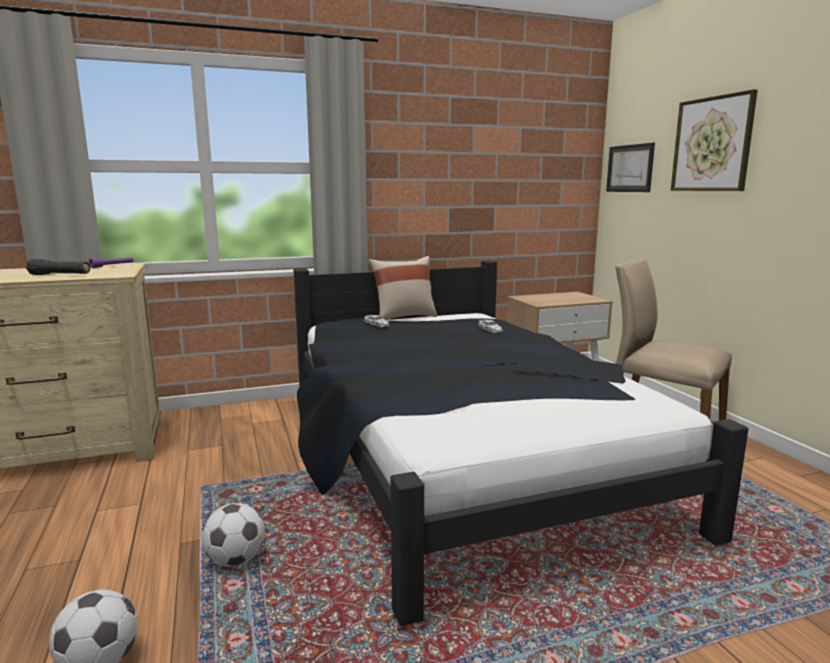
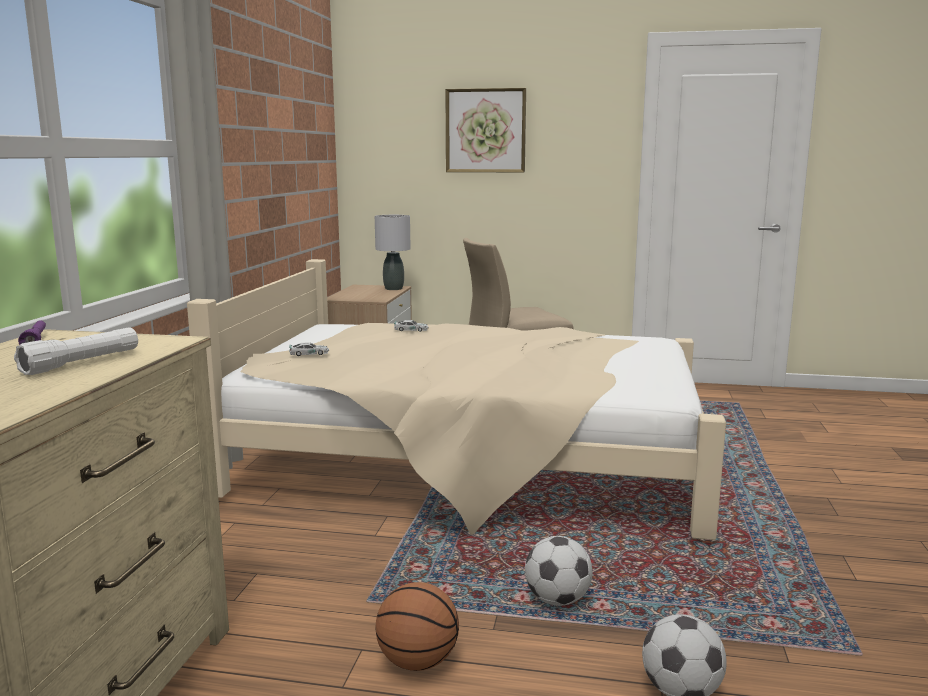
camera: 60 degrees left, 0 degrees up
black flashlight [26,259,90,275] -> white flashlight [14,327,138,375]
black bed [293,260,748,626] -> beige bed [187,259,726,540]
beige pillow [369,256,437,320] -> none
picture [606,143,655,192] -> none
none -> grey table lamp [375,215,411,290]
none -> basketball [375,582,459,671]

